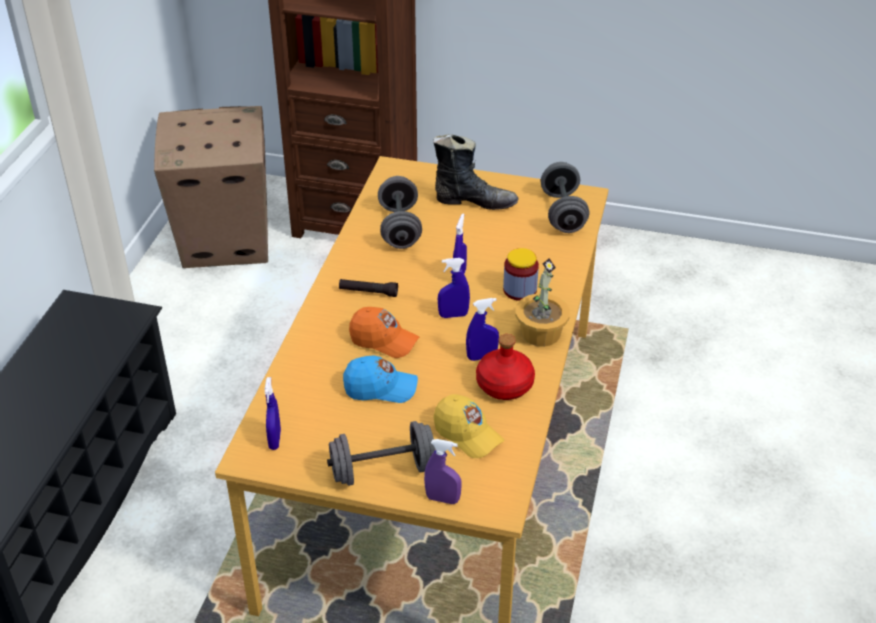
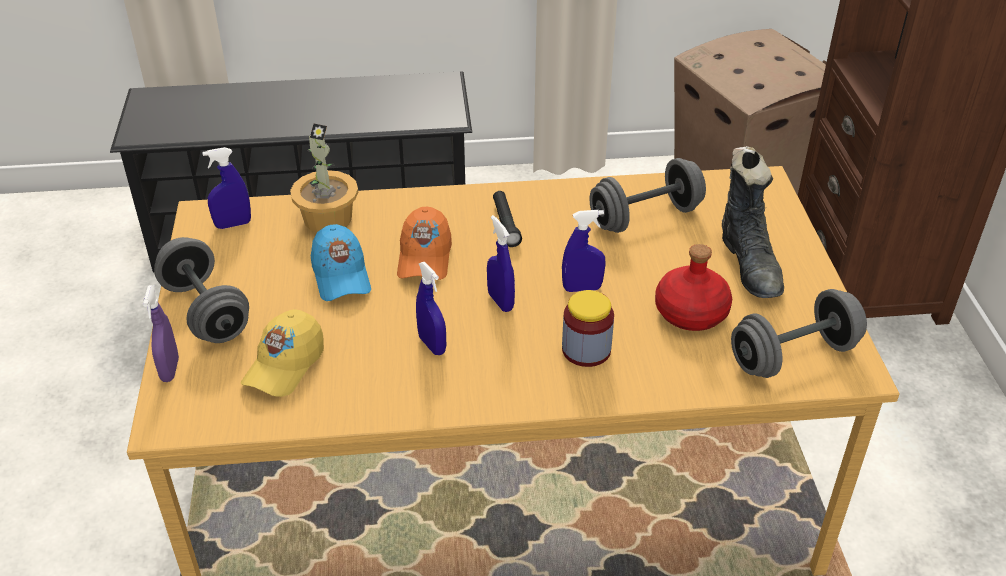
camera: 70 degrees right, 0 degrees up
red bottle [476,334,535,400] -> red bottle moved to [655,244,732,331]
potted plant [515,258,570,347] -> potted plant moved to [290,124,358,233]

